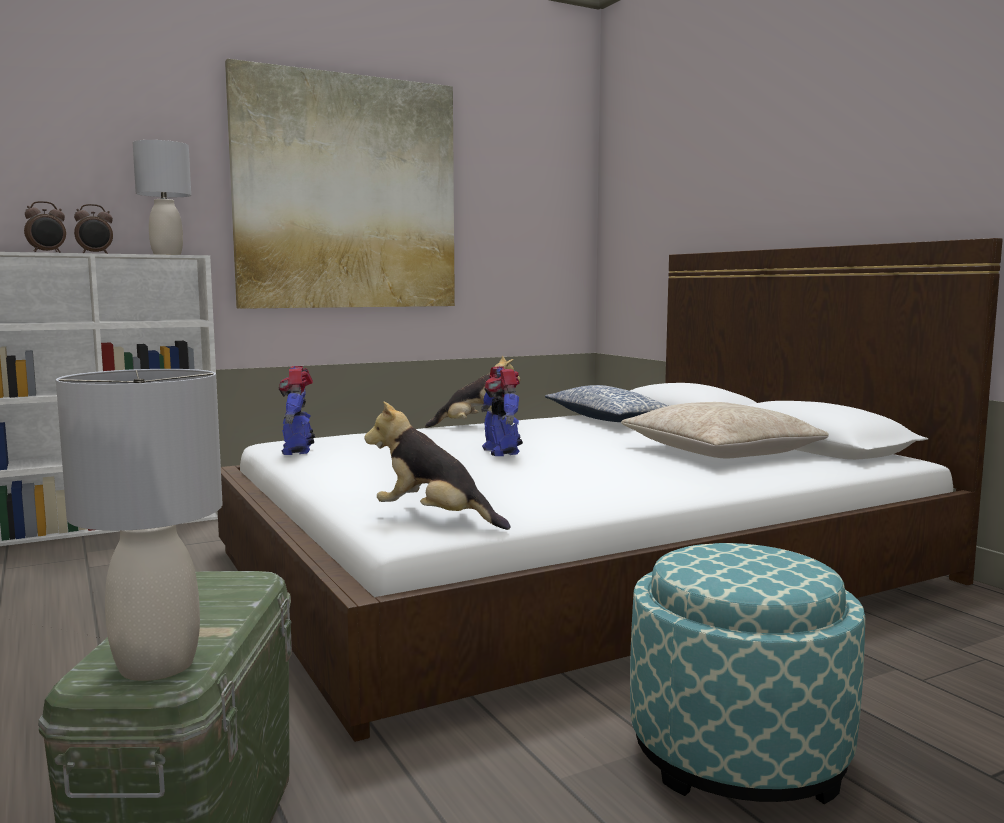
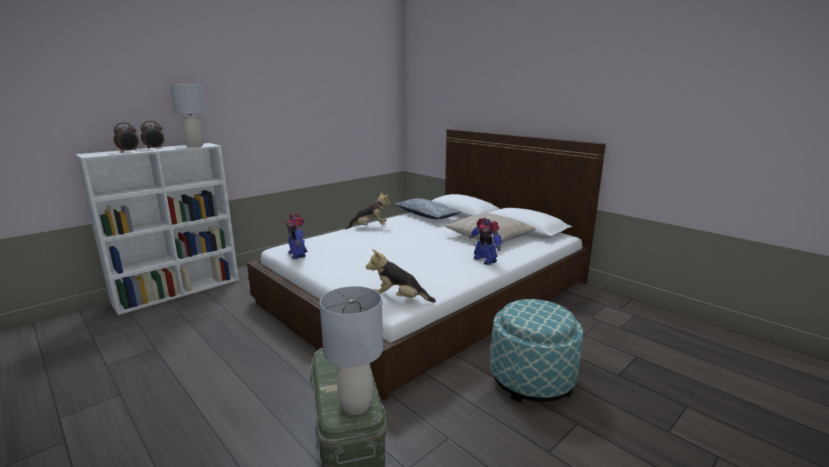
camera: 15 degrees left, 10 degrees up
picture [225,59,455,309] -> none
toy robot [481,366,523,456] -> toy robot moved to [469,218,502,265]

